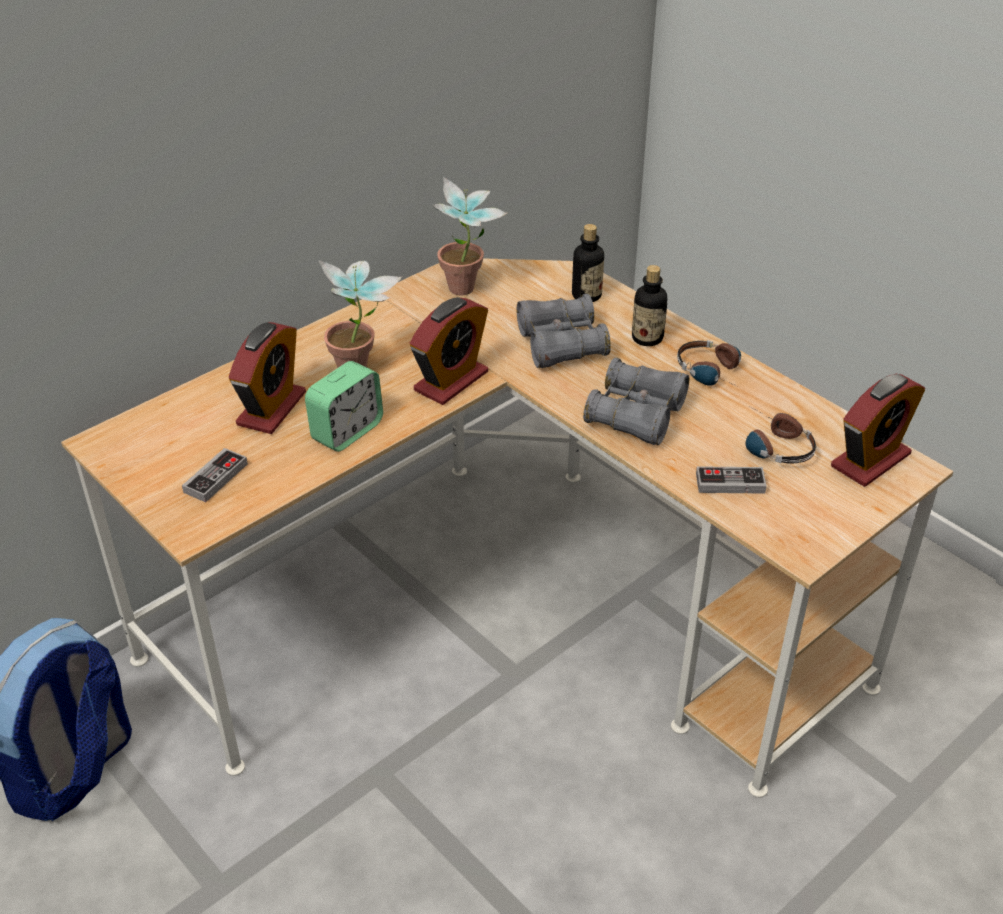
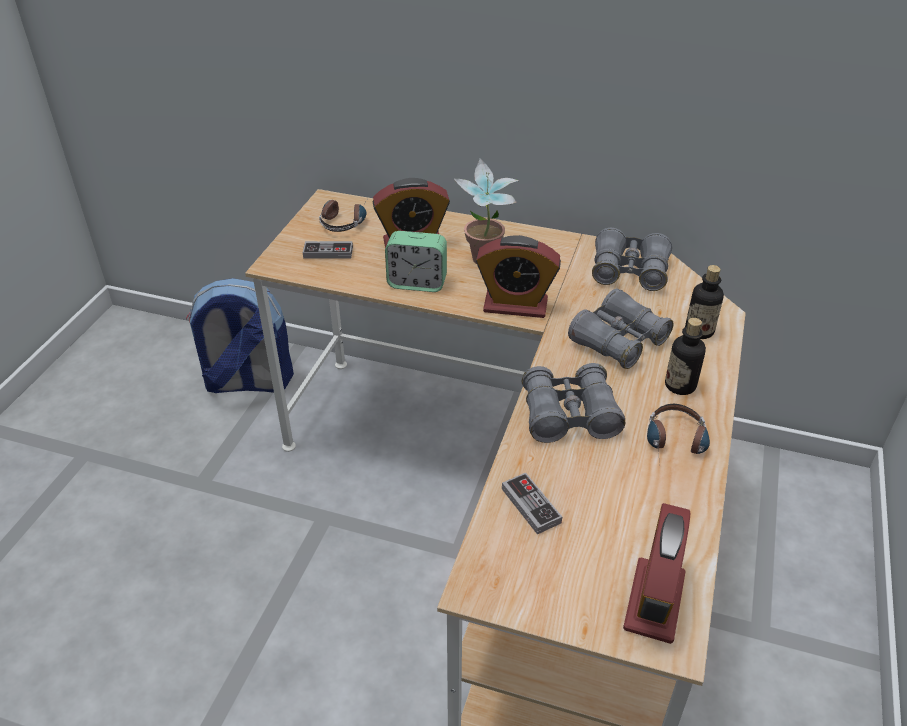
camera: 60 degrees right, 0 degrees up
potted plant [433,177,507,295] -> grey binoculars [592,228,672,291]
headphones [745,407,816,464] -> headphones moved to [319,200,367,232]
alarm clock [831,374,925,487] -> alarm clock turned 90 degrees clockwise [623,503,690,644]

